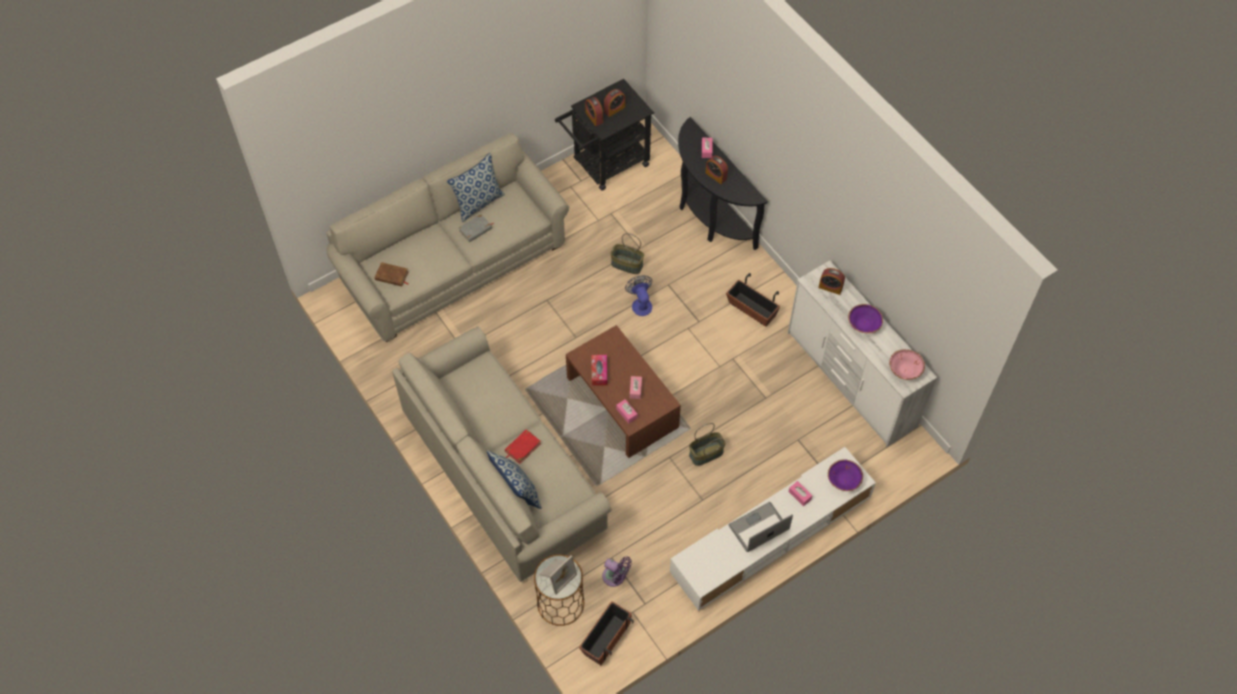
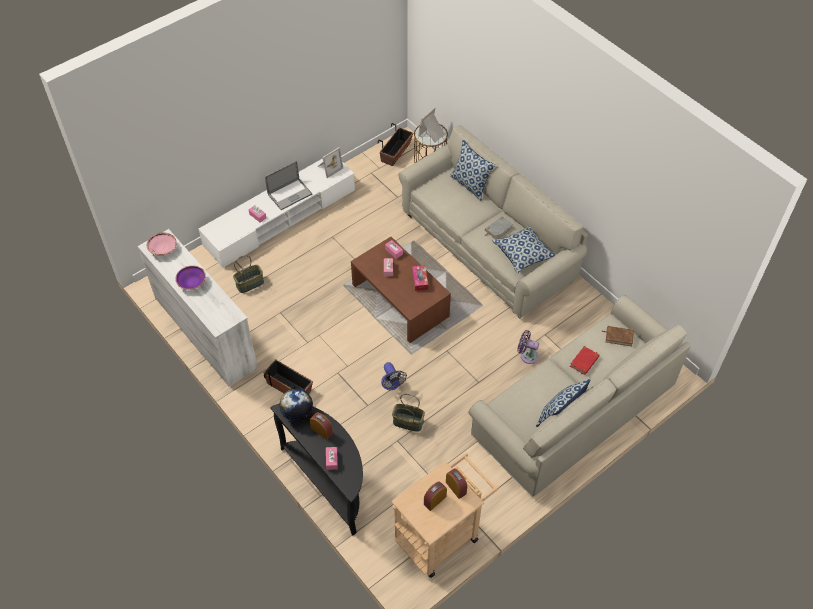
camera: 175 degrees right, 5 degrees down
grey book [459,214,493,242] -> grey book moved to [484,216,513,239]
red book [505,429,541,464] -> red book moved to [570,346,599,375]
black cart [555,79,654,191] -> beige cart [391,453,499,578]
purple fan [602,556,632,587] -> purple fan moved to [517,330,539,364]
basket [689,423,726,466] -> basket moved to [233,255,264,293]
alarm clock [819,268,845,295] -> none
purple bowl [828,459,863,491] -> none
none -> globe [280,389,313,422]
none -> picture frame [317,147,343,178]
none -> pillow [492,226,556,273]

